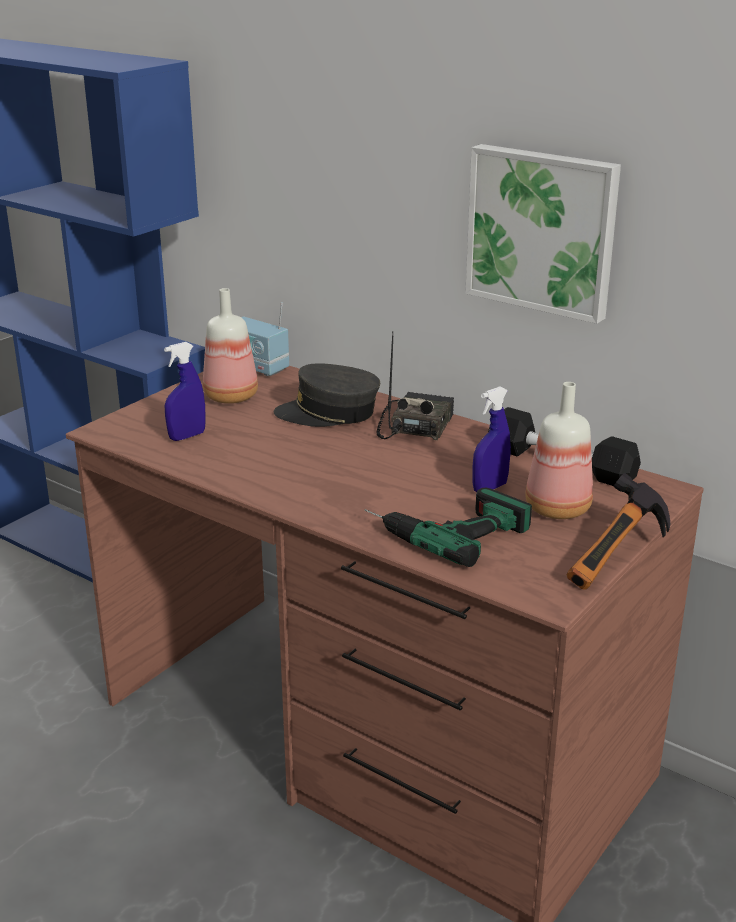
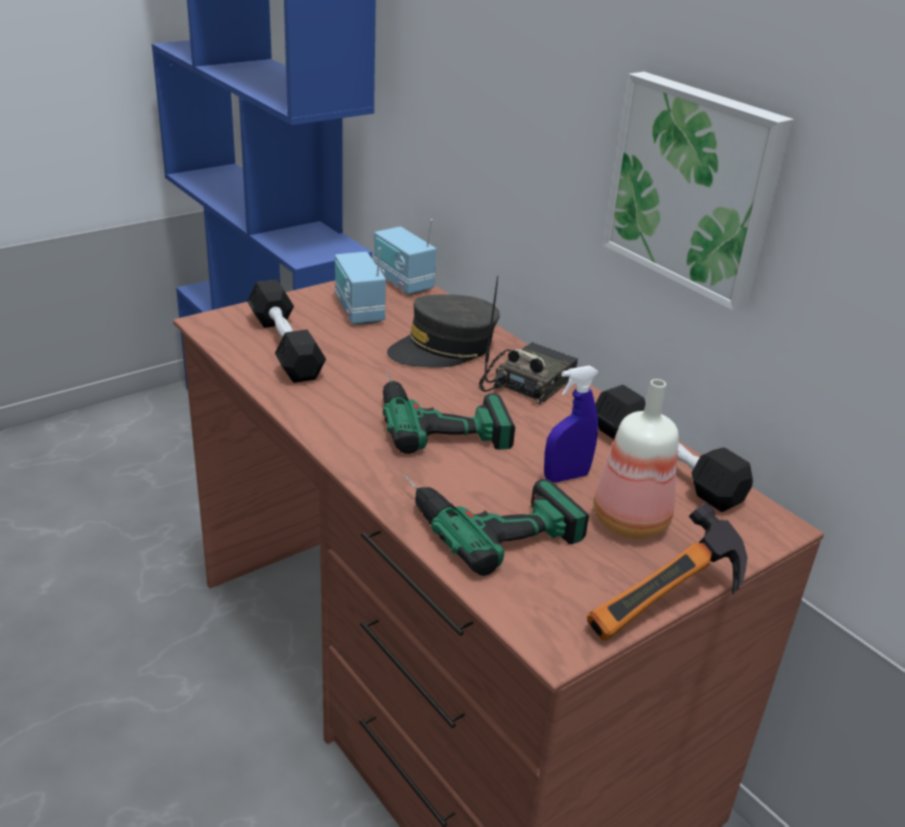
camera: 15 degrees right, 5 degrees up
blue spray bottle [164,342,206,441] -> black dumbbell [247,279,326,383]
bottle [203,288,258,404] -> radio [335,247,386,325]
grey cap [274,363,380,427] -> grey cap turned 45 degrees counterclockwise [387,294,500,367]
none -> power drill [383,371,515,454]

